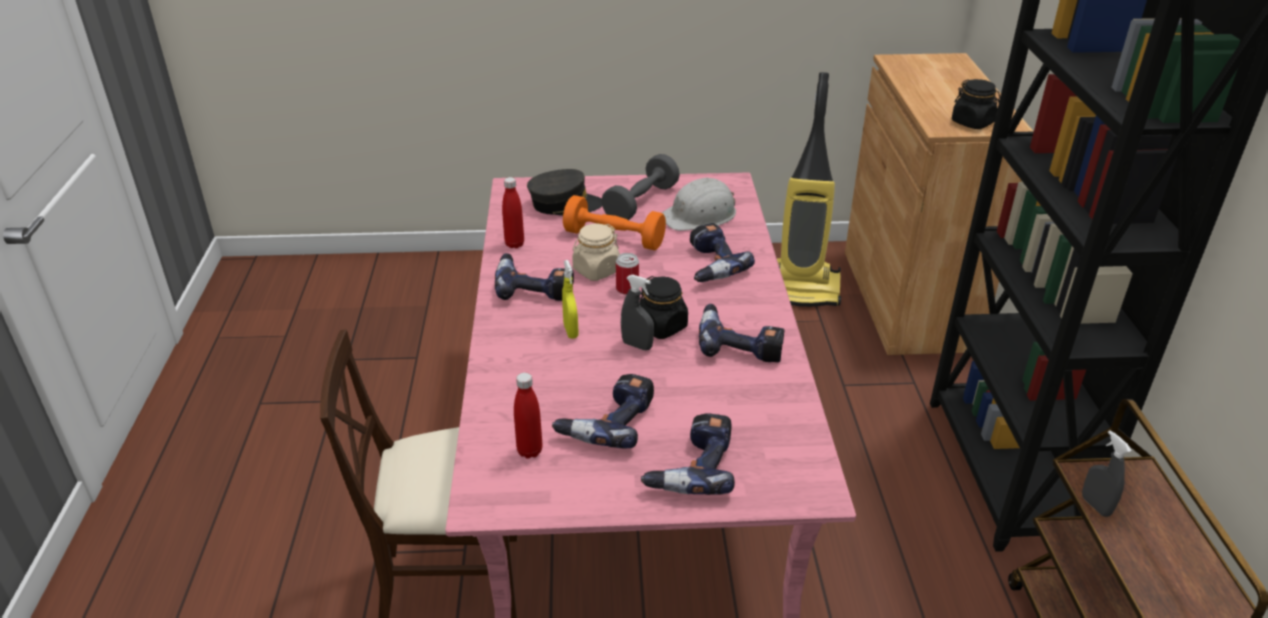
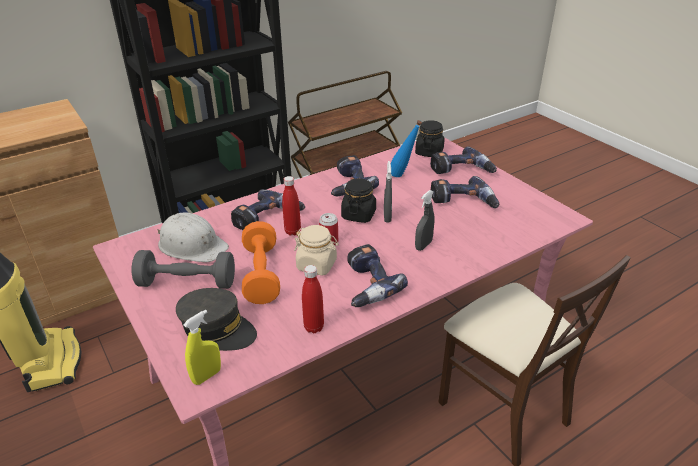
camera: 120 degrees left, 0 degrees up
red bottle [514,372,542,459] -> red bottle moved to [282,176,301,236]
grey cap [527,169,602,216] -> grey cap turned 150 degrees clockwise [176,288,257,351]
yellow spray bottle [562,260,578,339] -> yellow spray bottle moved to [183,310,221,385]
black jar [952,79,1000,129] -> black jar moved to [415,120,445,157]
grey spray bottle [1082,430,1132,517] -> grey spray bottle moved to [415,190,435,251]
none -> blue bottle [390,120,422,177]

